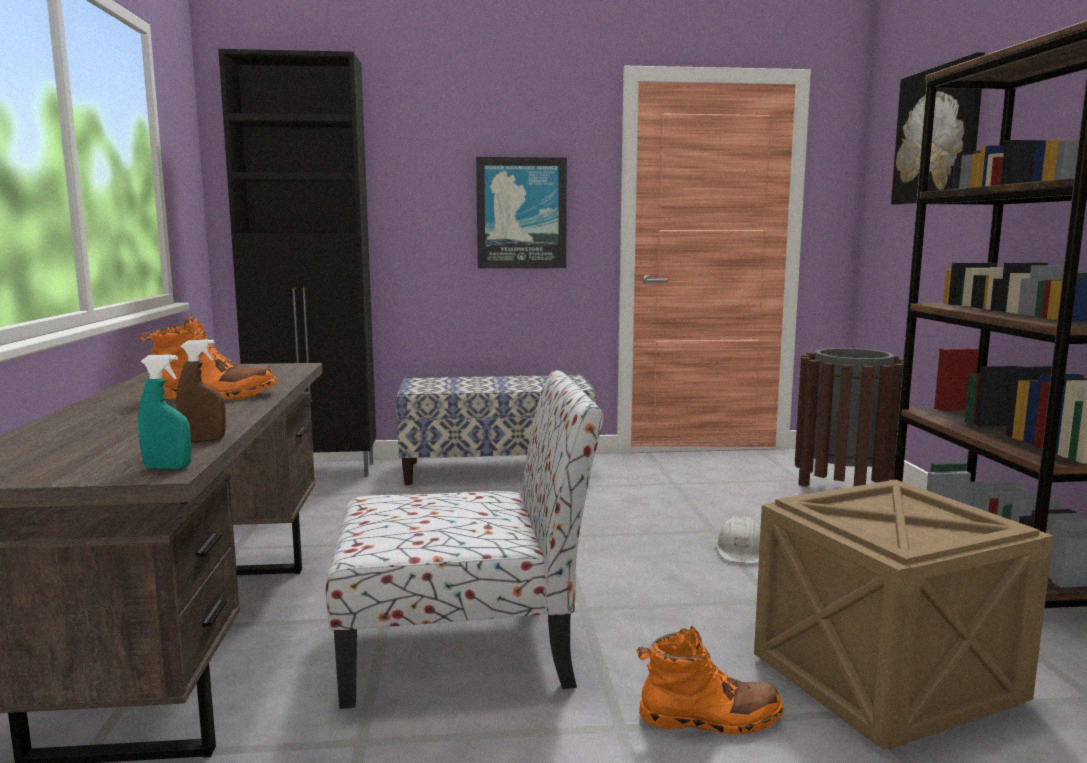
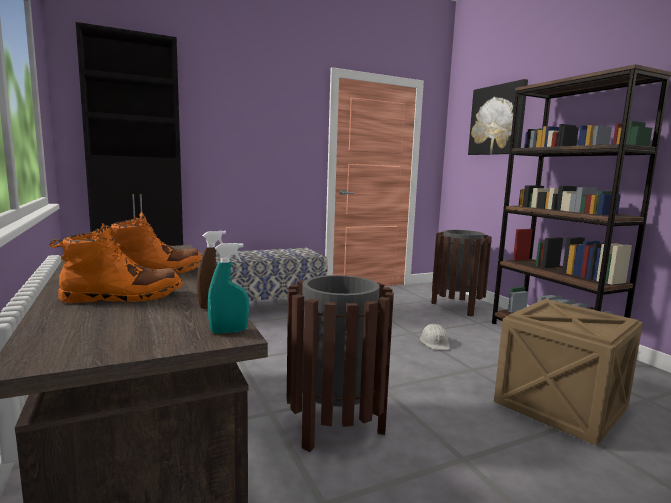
camera: 20 degrees left, 0 degrees up
chair [326,370,603,709] -> brown trash can [287,275,394,452]
picture [476,157,567,268] -> none
orange boot [637,626,784,735] -> orange boot moved to [49,223,183,304]

